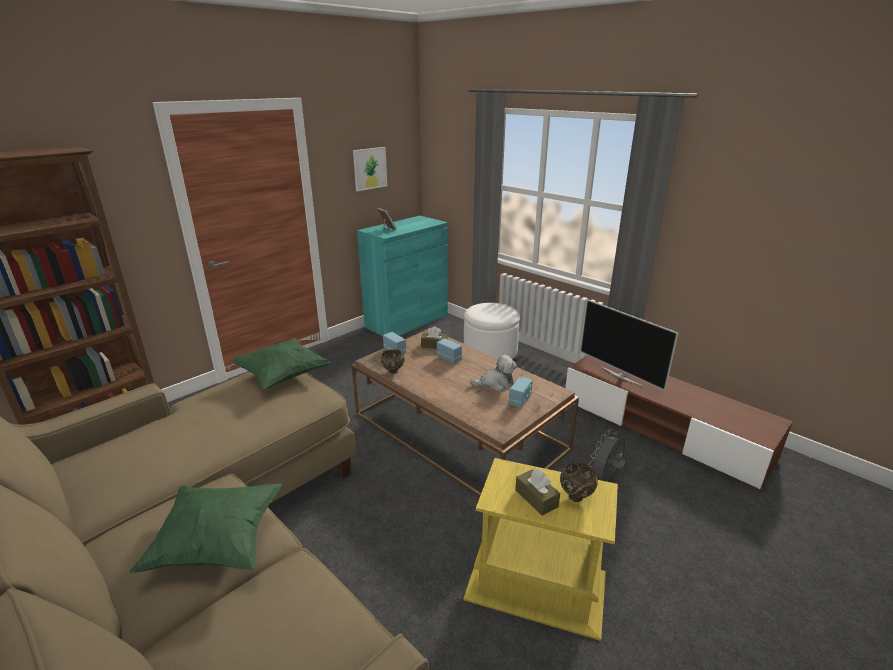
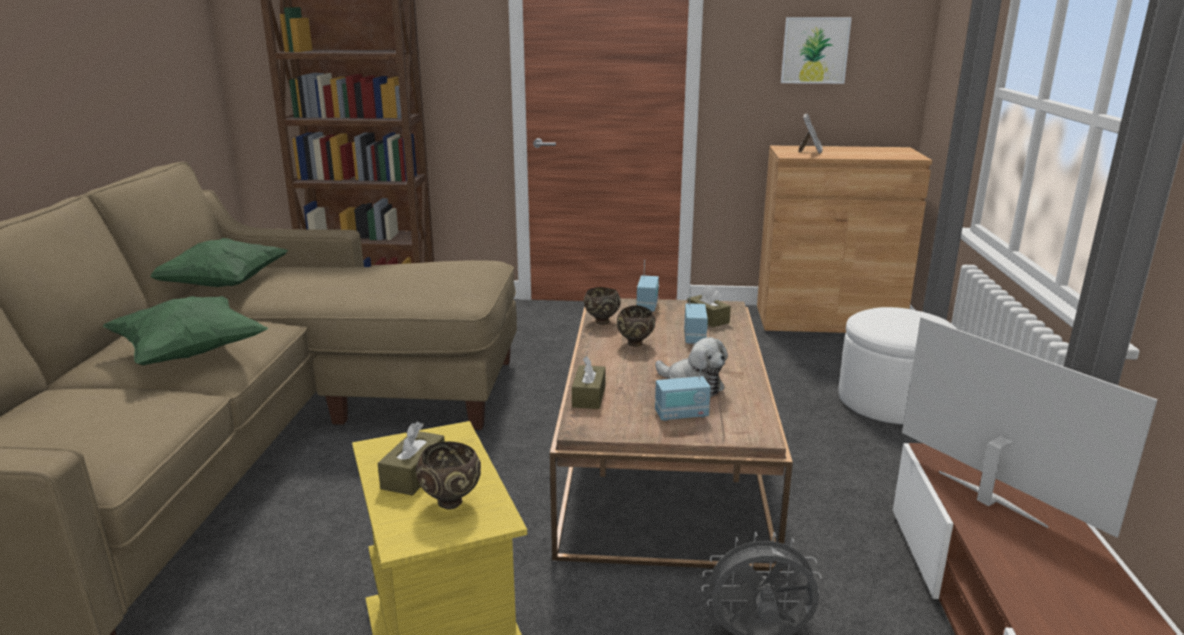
camera: 50 degrees right, 5 degrees down
green pillow [230,338,331,389] -> green pillow moved to [150,238,288,287]
turquoise cabinet [357,216,448,336] -> brown cabinet [757,146,932,333]
television [580,299,678,391] -> television turned 135 degrees clockwise [902,317,1158,538]
none -> brown tissue box [572,356,606,409]
none -> brown bowl [617,305,655,347]

